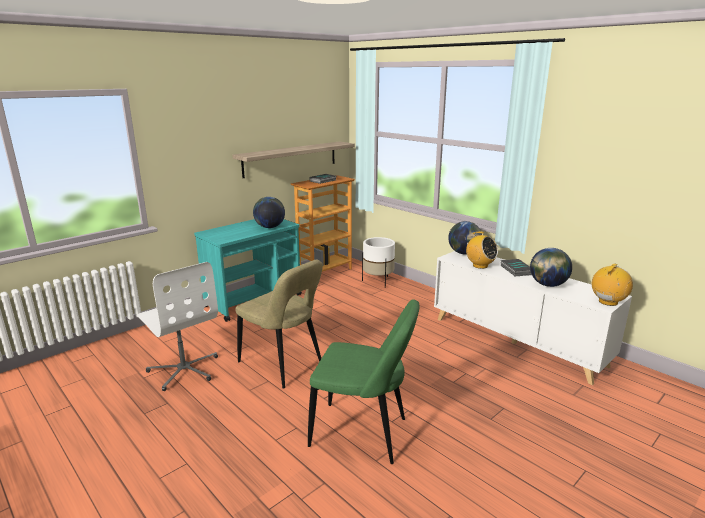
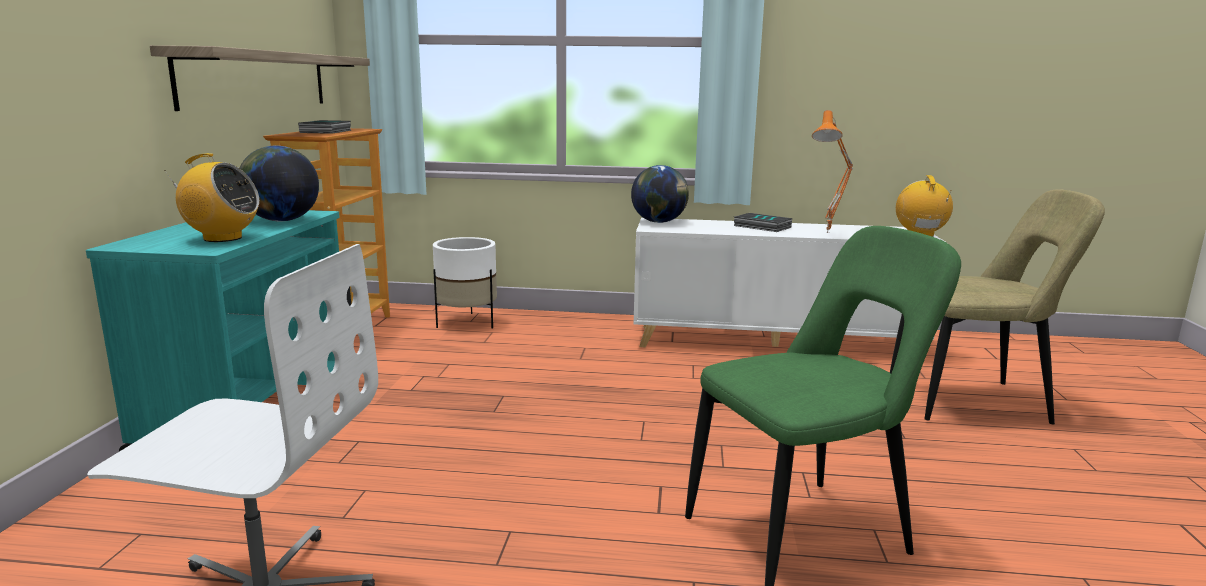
camera: 40 degrees left, 5 degrees down
beige chair [235,259,323,389] -> beige chair moved to [890,189,1105,424]
radio [466,231,498,269] -> radio moved to [164,153,259,242]
globe [530,248,572,287] -> orange table lamp [812,110,853,233]

